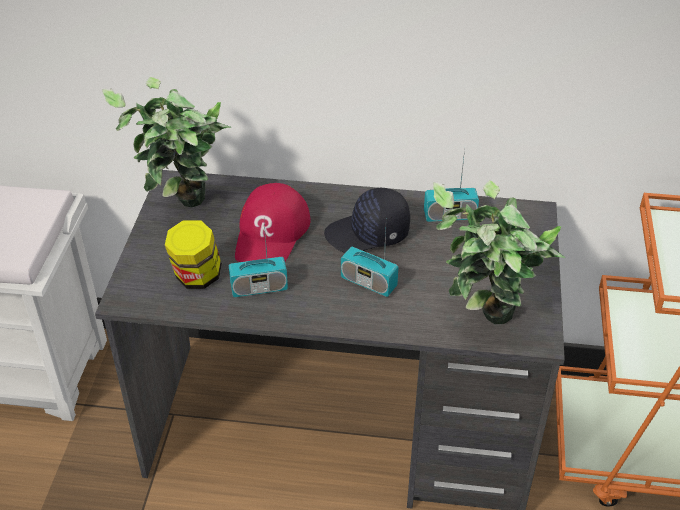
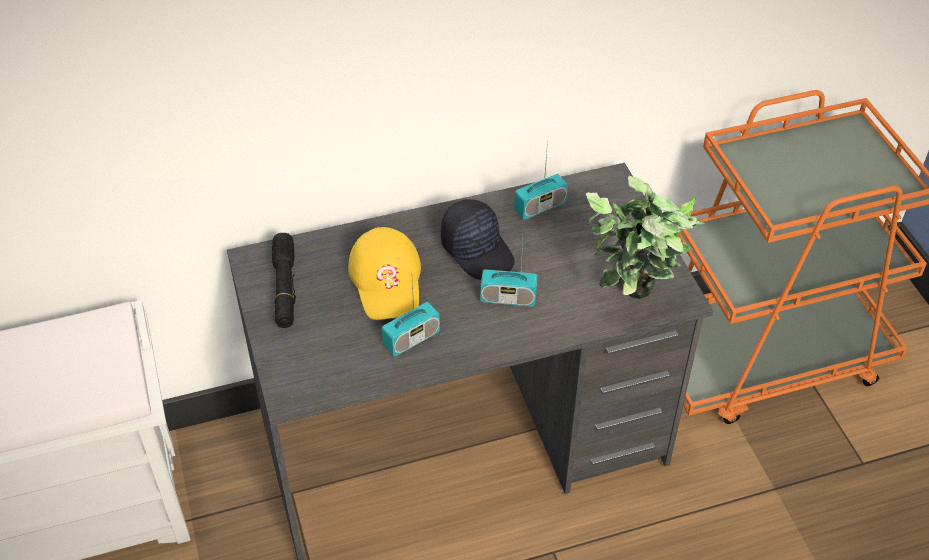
camera: 25 degrees left, 5 degrees up
potted plant [102,77,231,208] -> black flashlight [272,233,296,328]
jar [165,220,222,289] -> none
red cap [235,183,311,262] -> yellow cap [348,227,421,320]
black cap [324,187,410,253] -> black cap turned 90 degrees counterclockwise [441,199,515,280]

